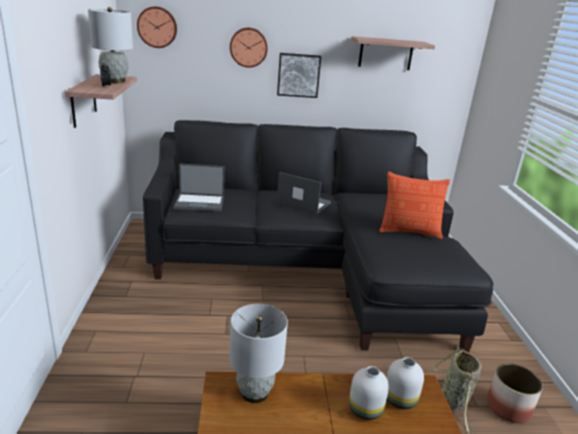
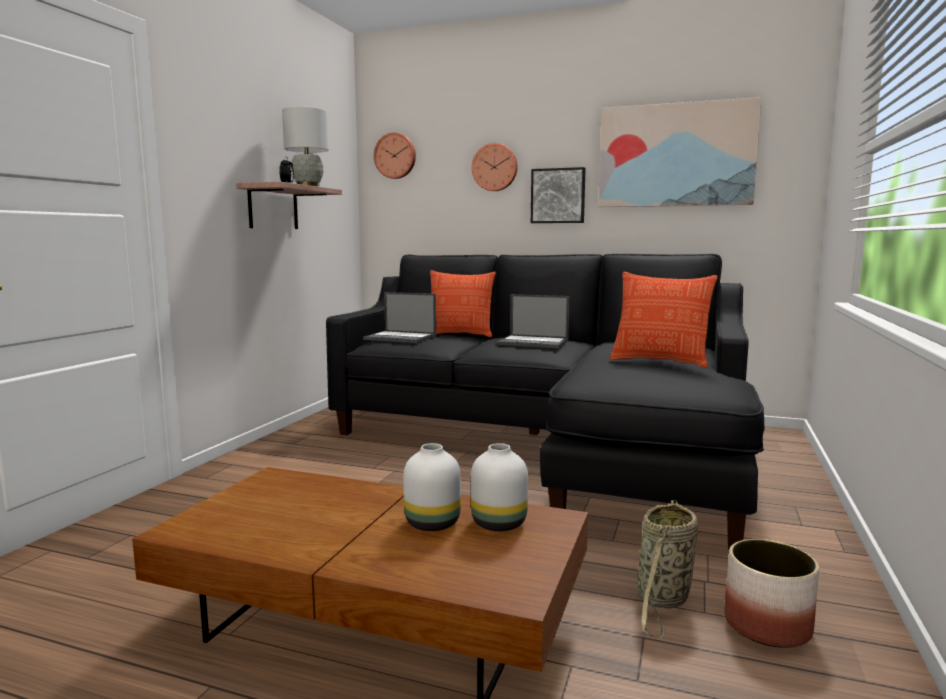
camera: 25 degrees right, 15 degrees down
white table lamp [229,304,288,403] -> none
laptop [277,172,331,215] -> laptop turned 150 degrees clockwise [497,294,569,348]
shelf [351,36,435,70] -> picture [598,97,761,207]
none -> orange pillow [430,270,496,337]

